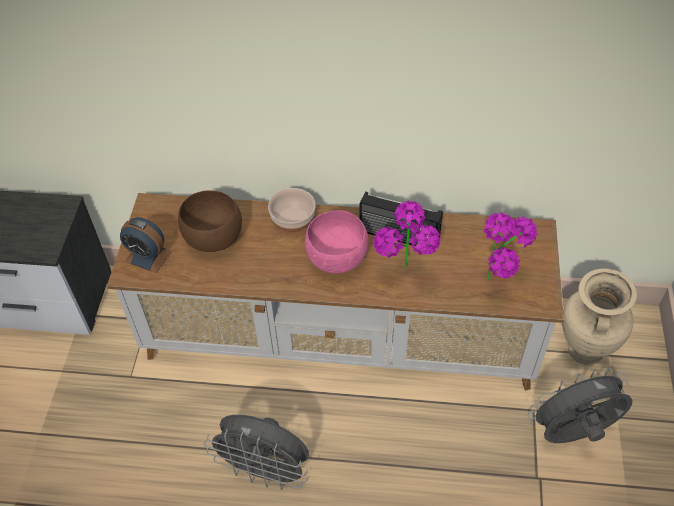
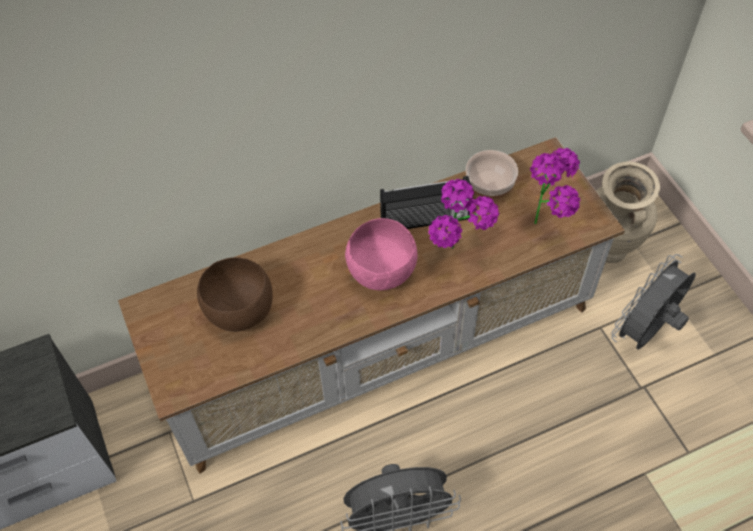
camera: 30 degrees left, 5 degrees up
alarm clock [120,217,172,273] -> none
bowl [268,188,316,232] -> bowl moved to [466,150,518,199]

